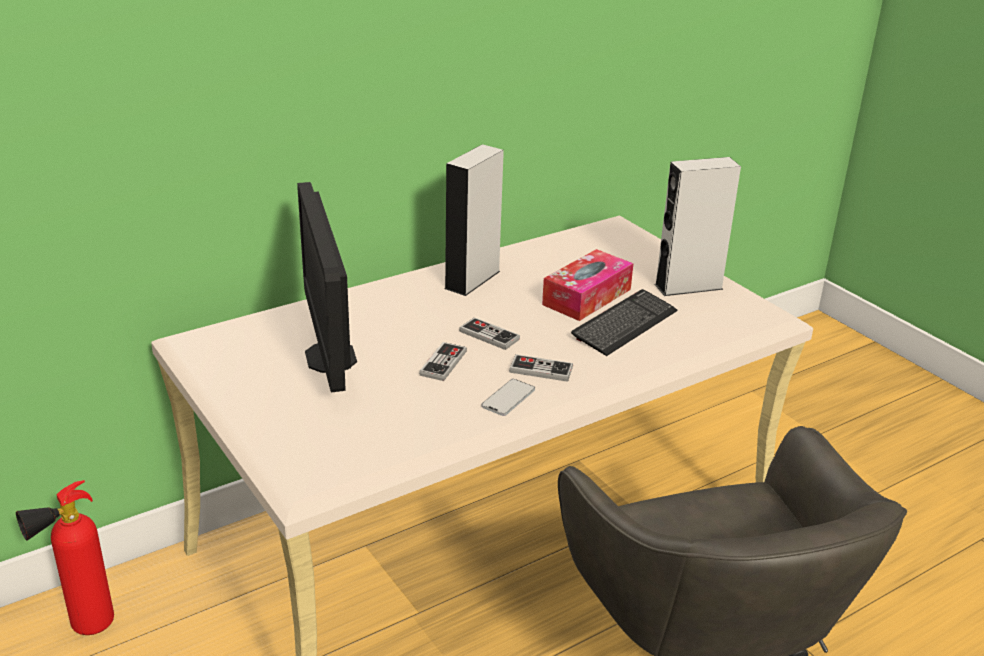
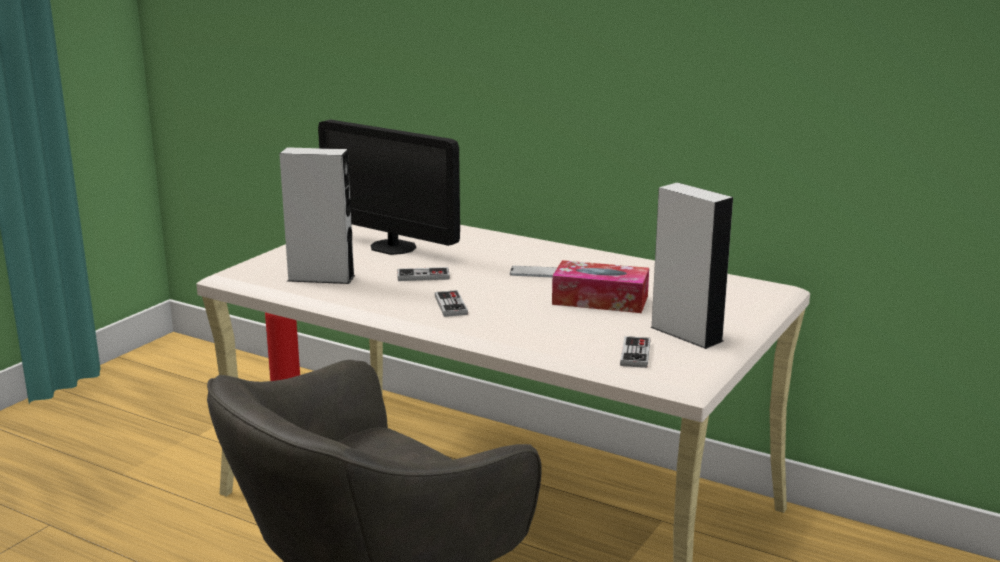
camera: 65 degrees right, 10 degrees down
monitor [297,182,357,393] -> monitor turned 105 degrees counterclockwise [318,119,460,255]
grey speaker [444,144,504,296] -> grey speaker moved to [279,147,355,284]
game controller [459,317,520,350] -> game controller moved to [620,336,650,368]
phone [481,379,535,416] -> phone moved to [510,266,557,278]
keyboard [571,289,677,356] -> none

